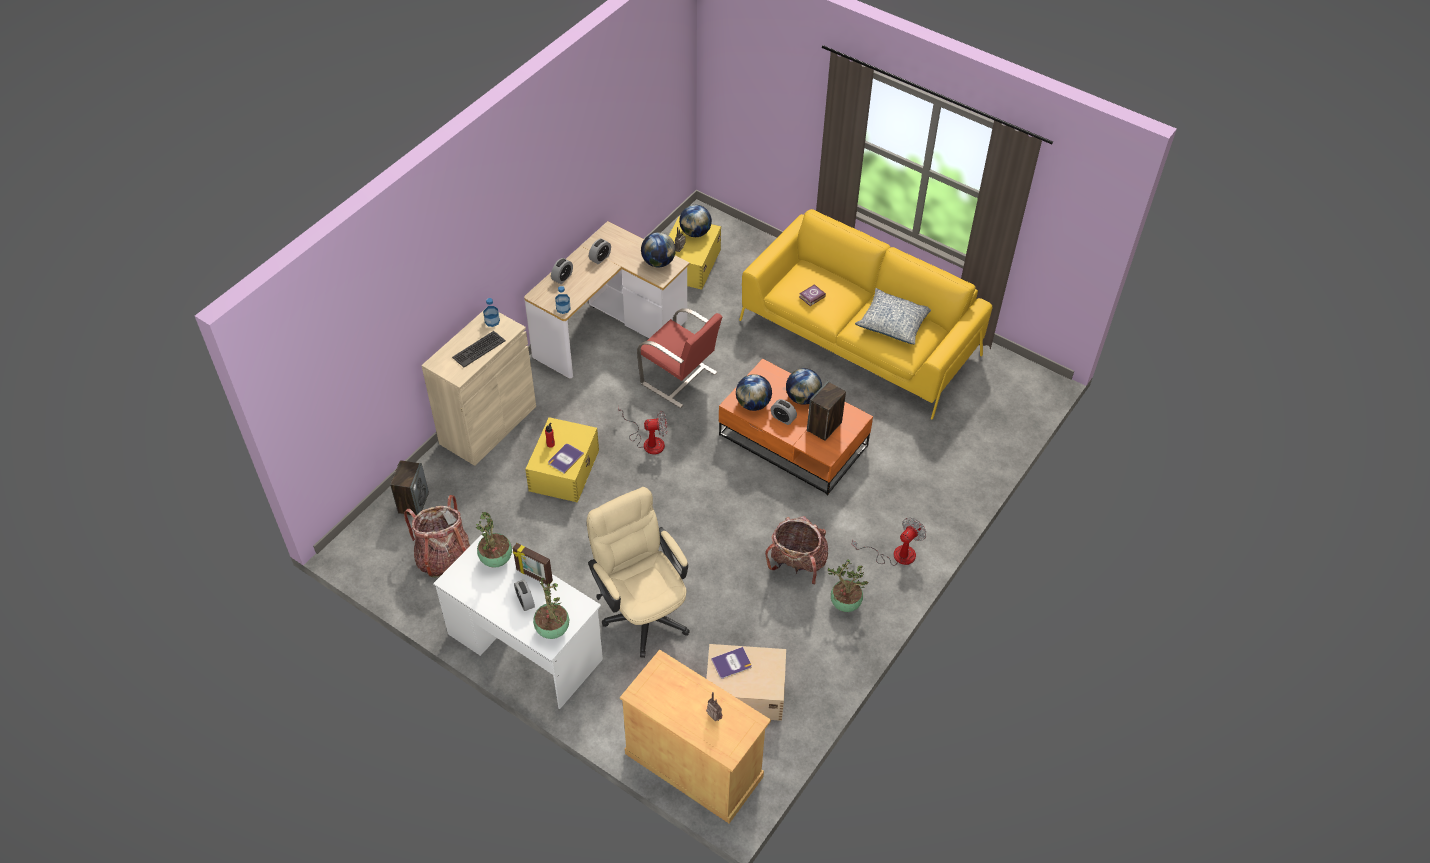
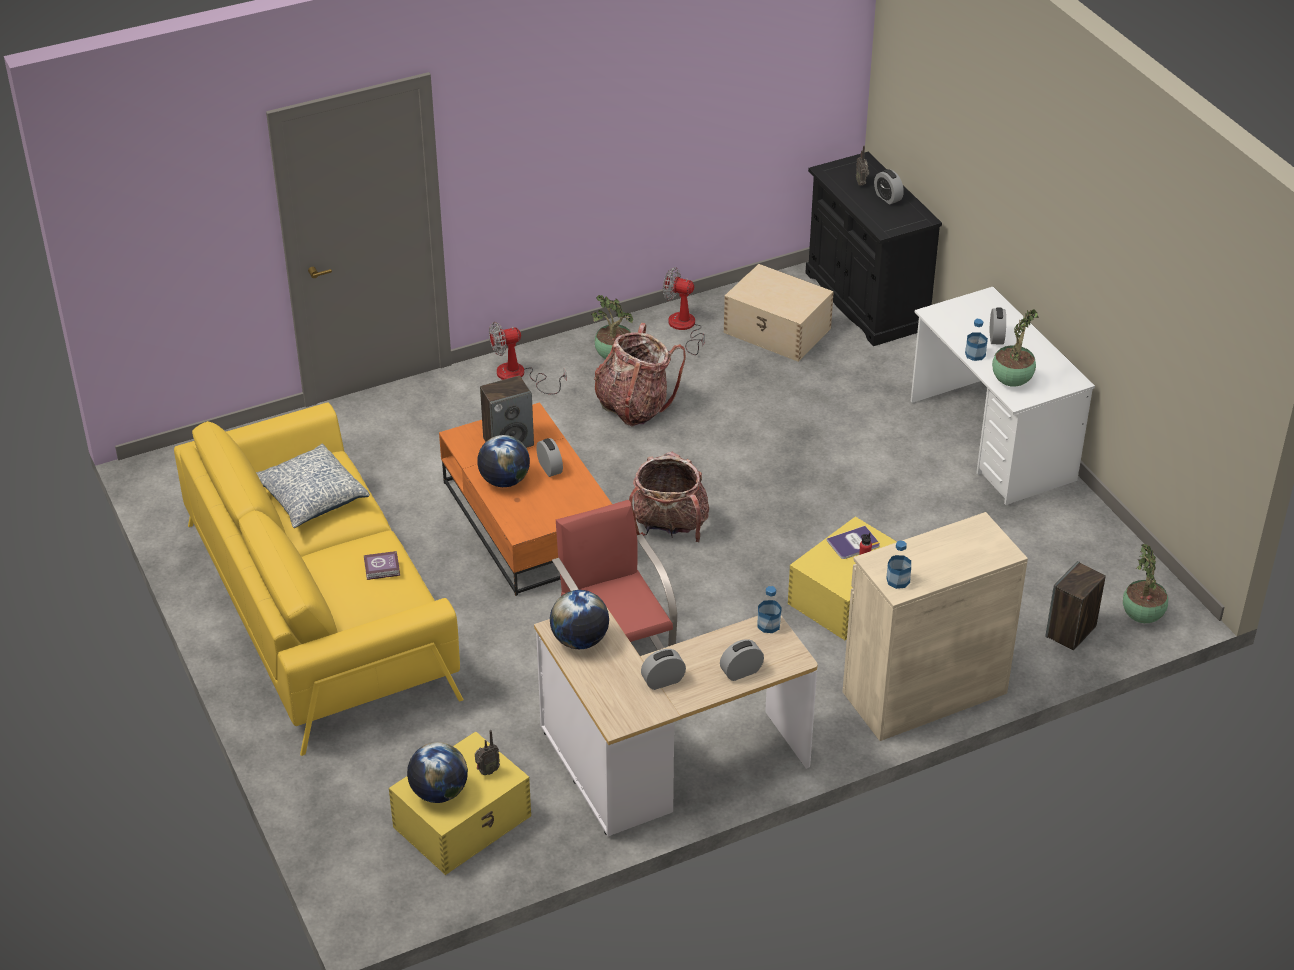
camera: 150 degrees left, 10 degrees down
backpack [404,495,470,578] -> backpack moved to [629,452,709,543]
keyboard [452,331,506,367] -> none
picture frame [513,543,553,585] -> bottle [965,319,988,361]
potted plant [533,578,569,639] -> potted plant moved to [1123,544,1168,623]
beige office chair [587,487,690,658] -> none
fan [618,407,667,455] -> fan moved to [663,267,705,355]
beige cabinet [620,650,771,823] -> black cabinet [805,152,942,346]
book [711,647,752,679] -> none
globe [736,374,772,411] -> none
none -> alarm clock [874,169,904,205]

